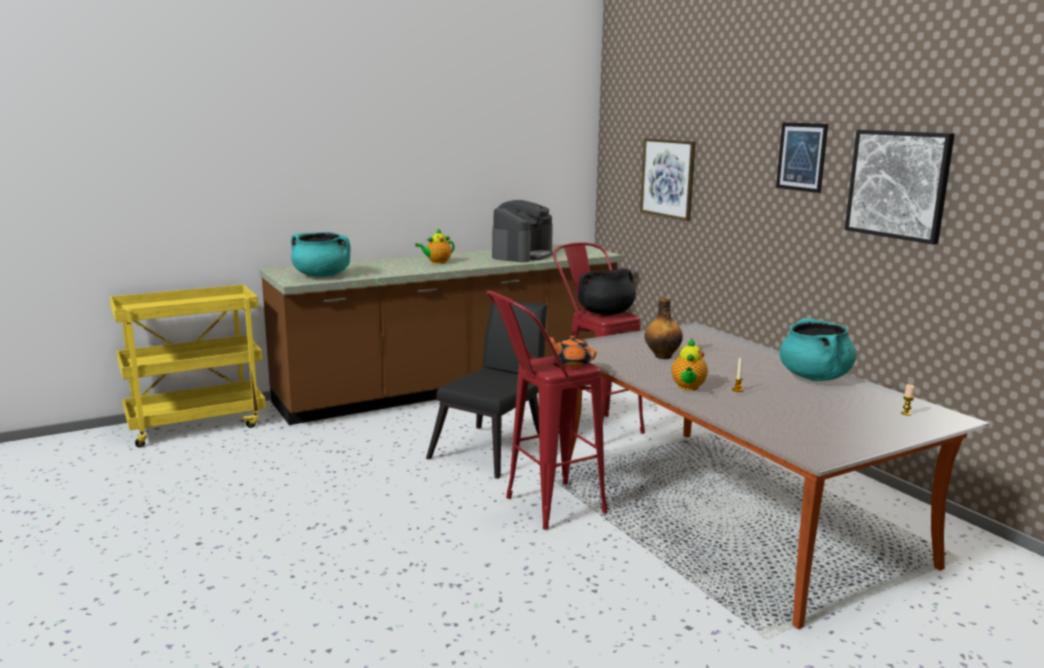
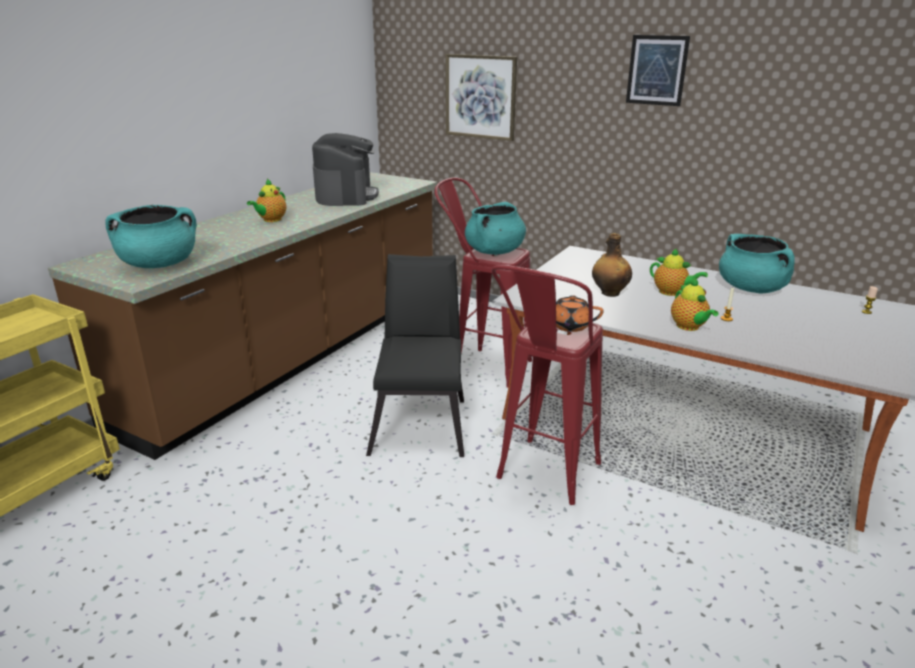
camera: 30 degrees left, 10 degrees up
black cooking pot [578,269,636,315] -> turquoise cooking pot [465,202,526,255]
picture [845,130,955,244] -> none
none -> teapot [650,248,708,296]

